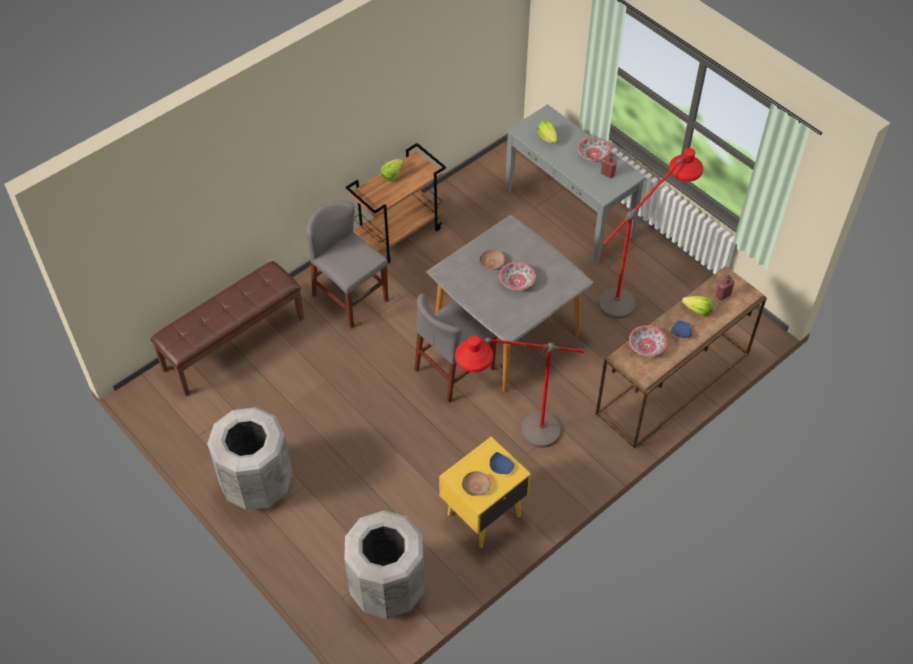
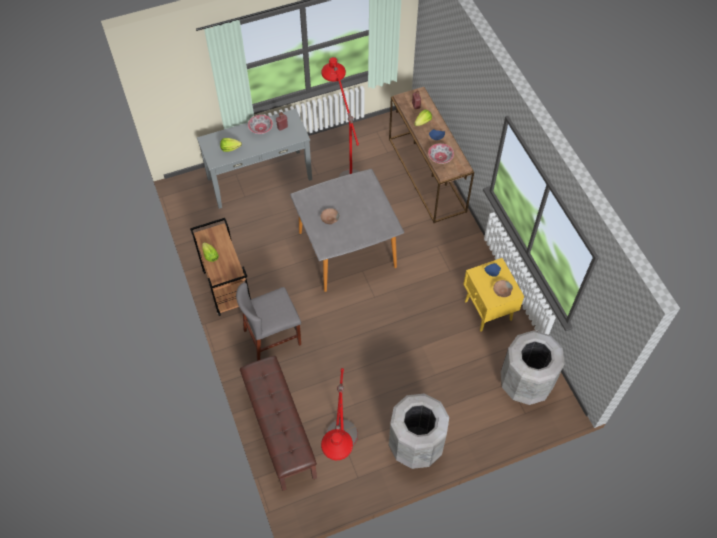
camera: 70 degrees left, 5 degrees up
grey chair [415,293,497,402] -> none
red floor lamp [455,335,584,448] -> red floor lamp moved to [321,368,358,460]
bowl [500,262,536,290] -> none

